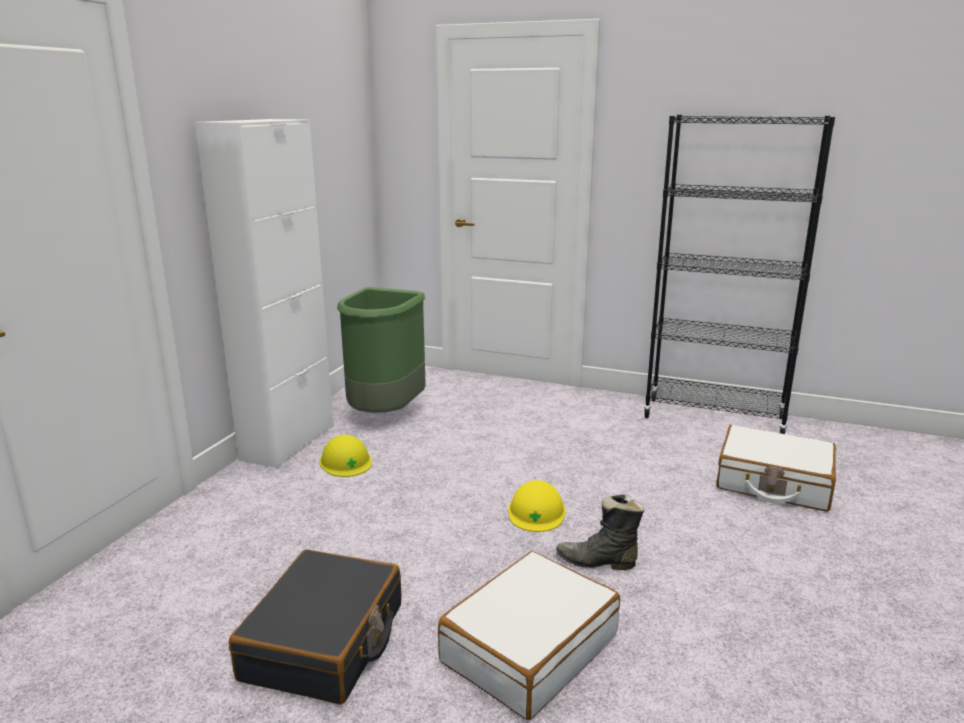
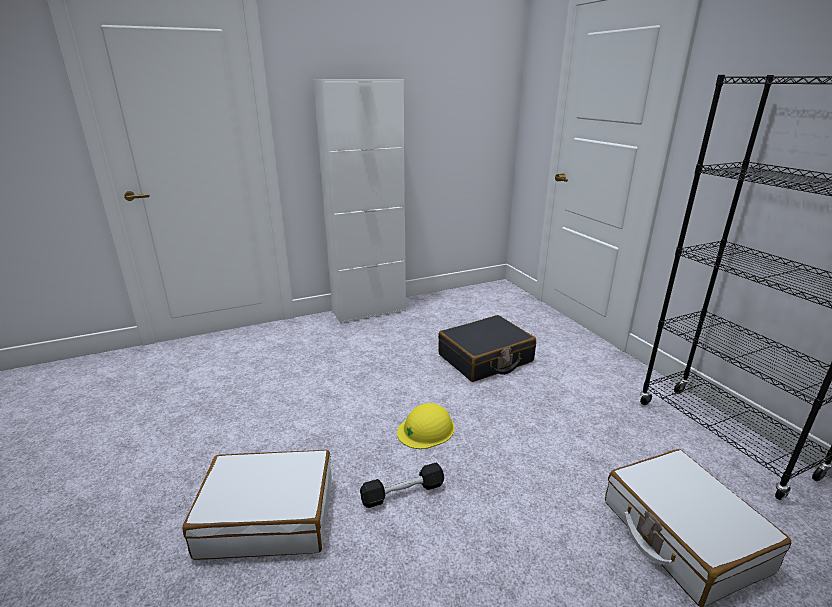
camera: 45 degrees right, 5 degrees up
black suitcase [229,550,401,705] -> black suitcase moved to [438,315,536,382]
yellow hard hat [319,435,372,477] -> none
green trash can [337,287,426,413] -> none
black boot [556,494,644,570] -> black dumbbell [360,462,444,508]

